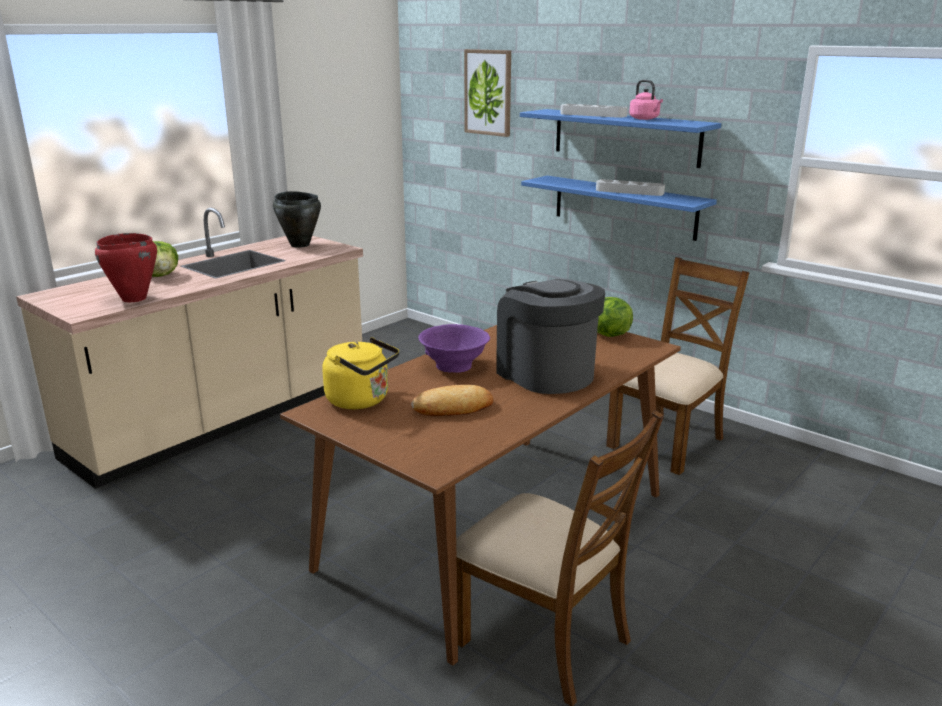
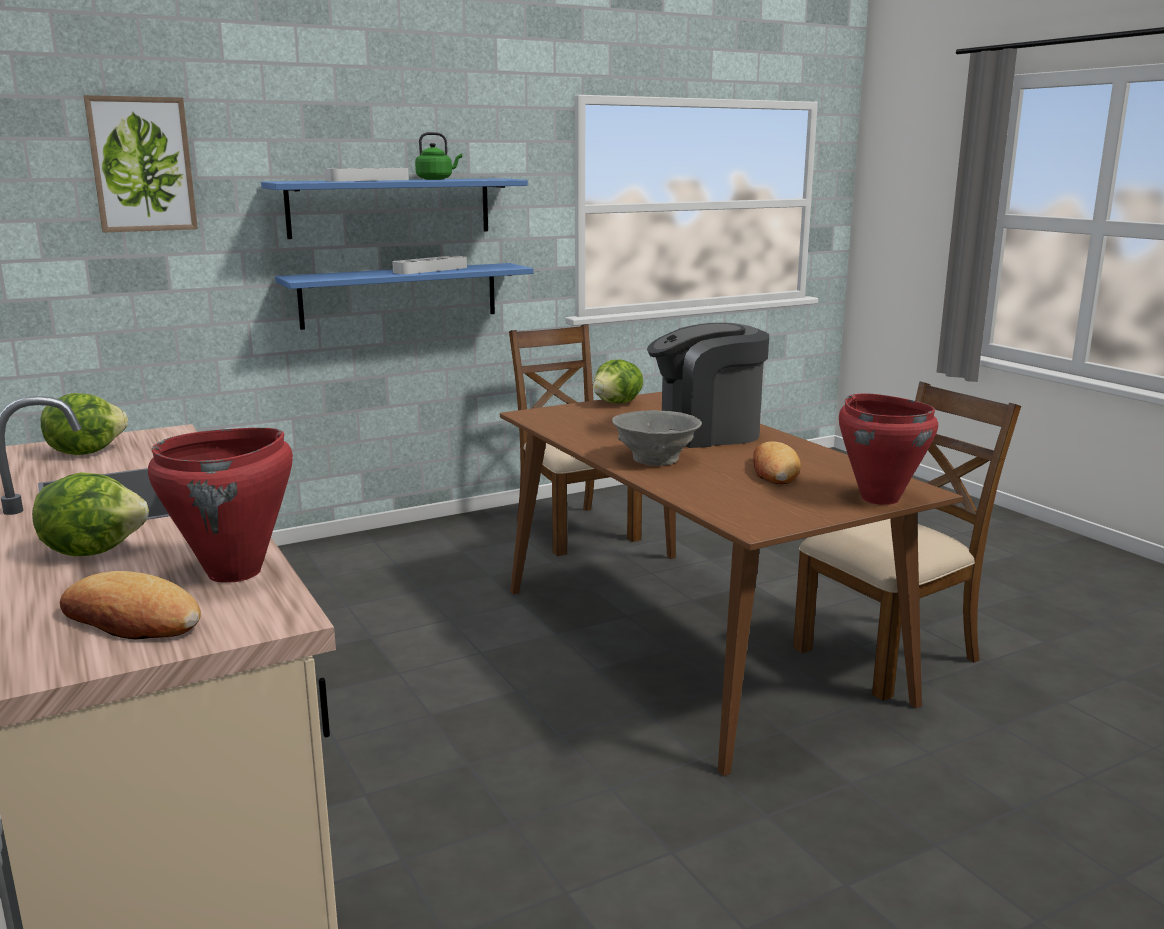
camera: 70 degrees left, 5 degrees down
black cooking pot [273,191,321,248] -> lettuce [41,393,128,455]
yellow kettle [322,337,399,409] -> none
purple bowl [418,324,490,373] -> grey bowl [612,410,702,466]
pink kettle [629,80,663,120] -> green kettle [415,132,462,180]
none -> bread [60,571,201,639]
none -> red cooking pot [839,393,938,505]

